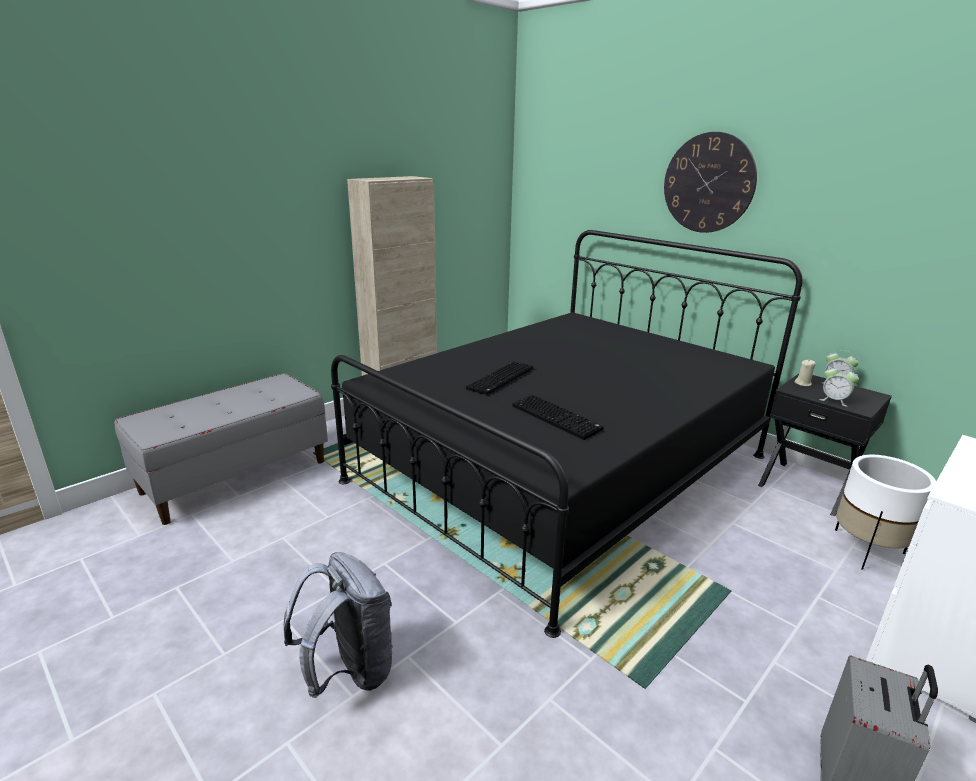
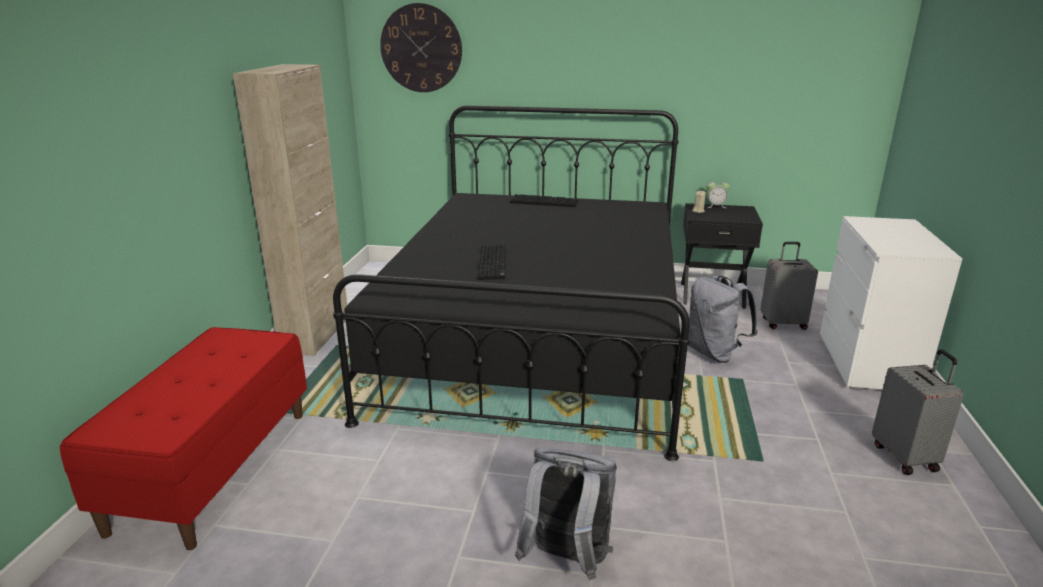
camera: 35 degrees left, 0 degrees up
grey bench [115,373,328,525] -> red bench [60,327,307,550]
keyboard [512,395,604,440] -> keyboard moved to [510,194,578,207]
wall clock [664,132,757,233] -> wall clock moved to [380,3,462,92]
alarm clock [819,365,859,407] -> none
white planter [835,455,936,570] -> grey suitcase [760,242,818,330]
none -> grey backpack [688,276,758,363]

